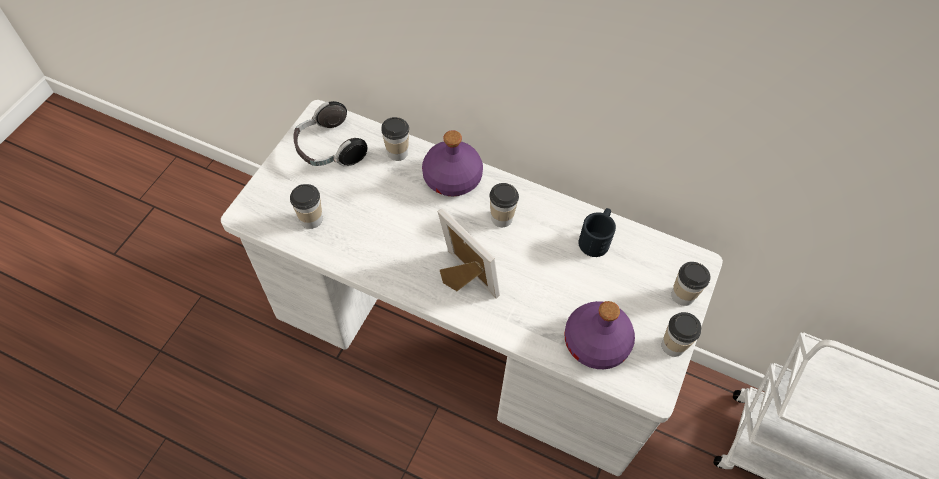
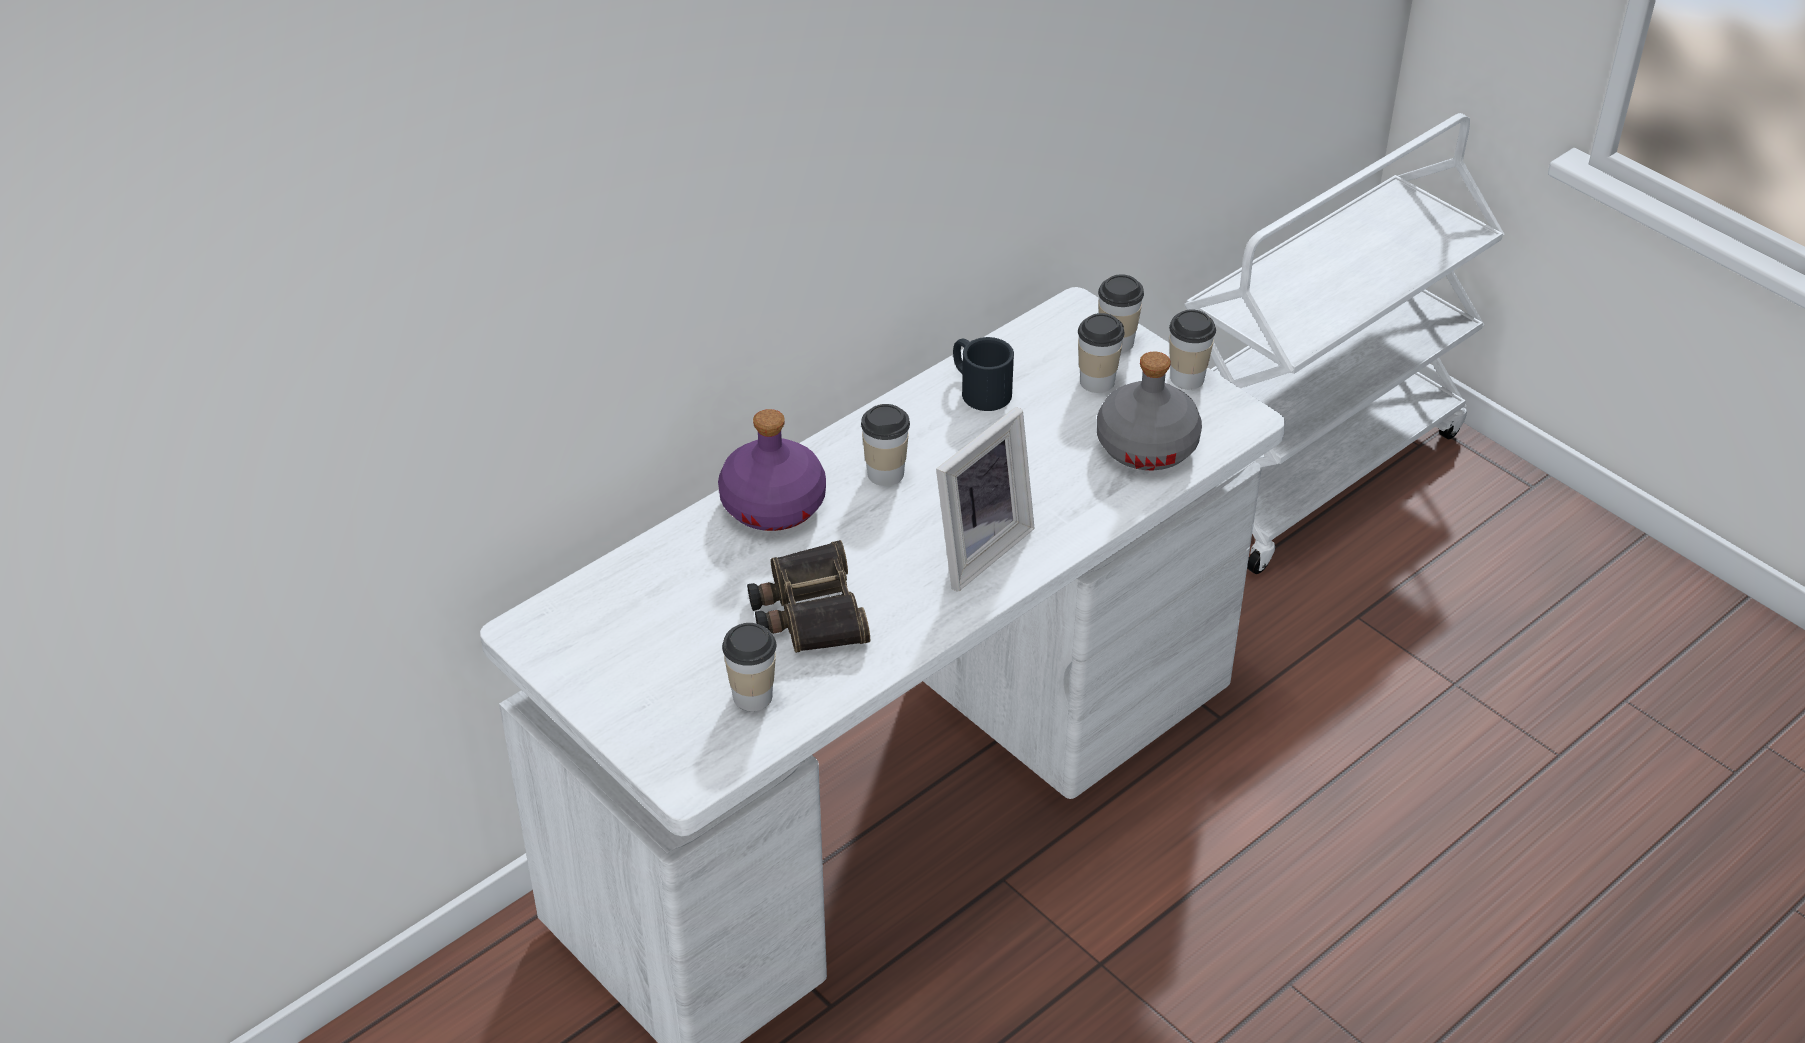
camera: 65 degrees left, 15 degrees down
headphones [293,101,367,166] -> none
cup [381,117,409,161] -> cup moved to [1078,313,1125,393]
picture frame [438,208,500,298] -> picture frame turned 150 degrees clockwise [936,407,1035,592]
purple bottle [565,301,635,369] -> grey bottle [1097,351,1202,470]
none -> binoculars [747,540,870,653]

